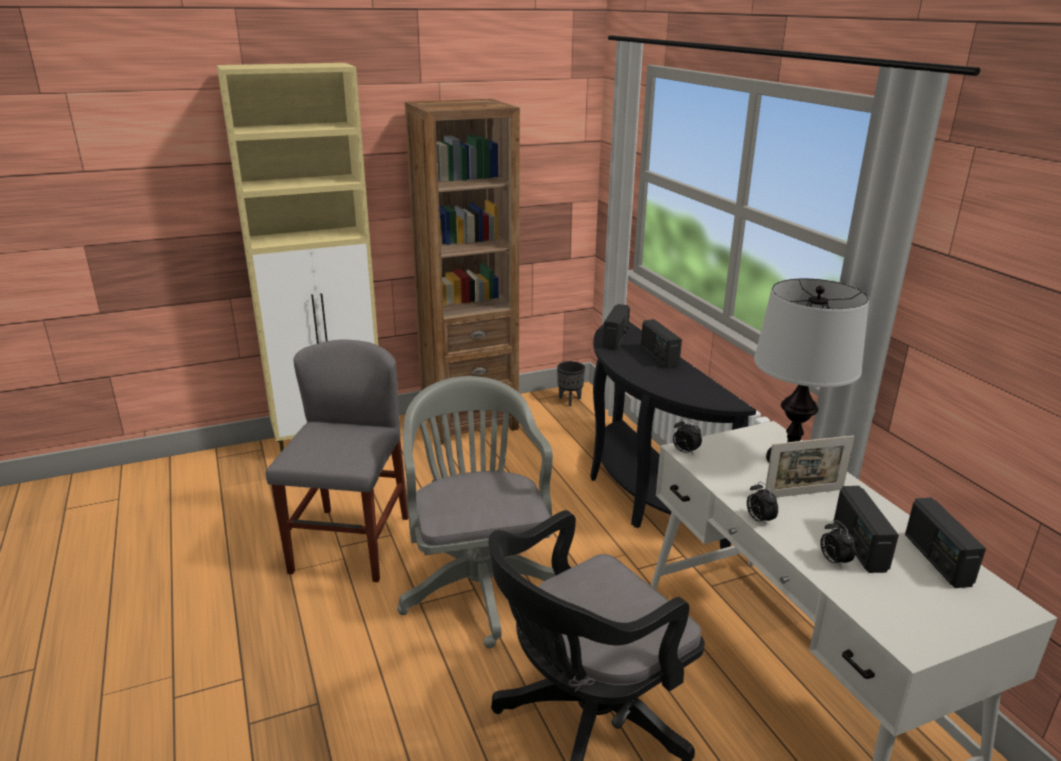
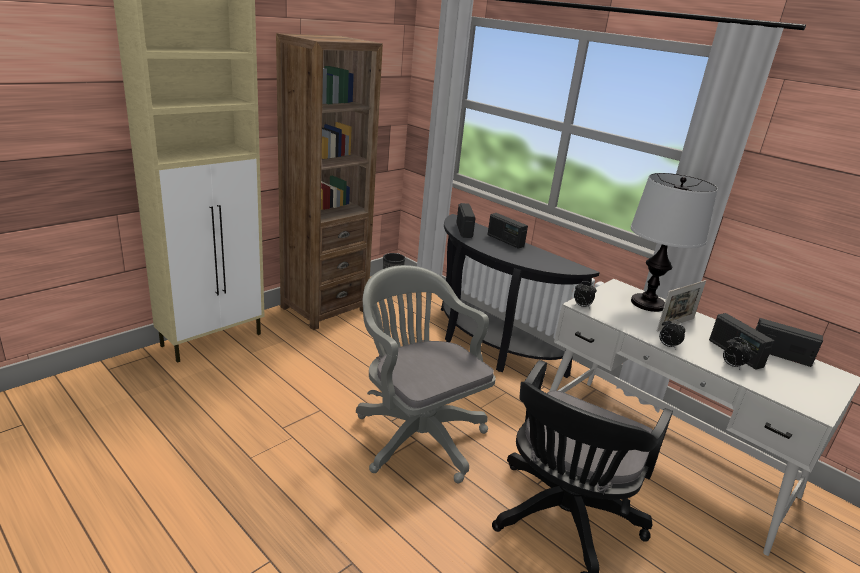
camera: 25 degrees left, 0 degrees up
grey chair [266,339,409,582] -> none
radio [905,498,986,588] -> radio turned 150 degrees clockwise [755,318,823,367]

